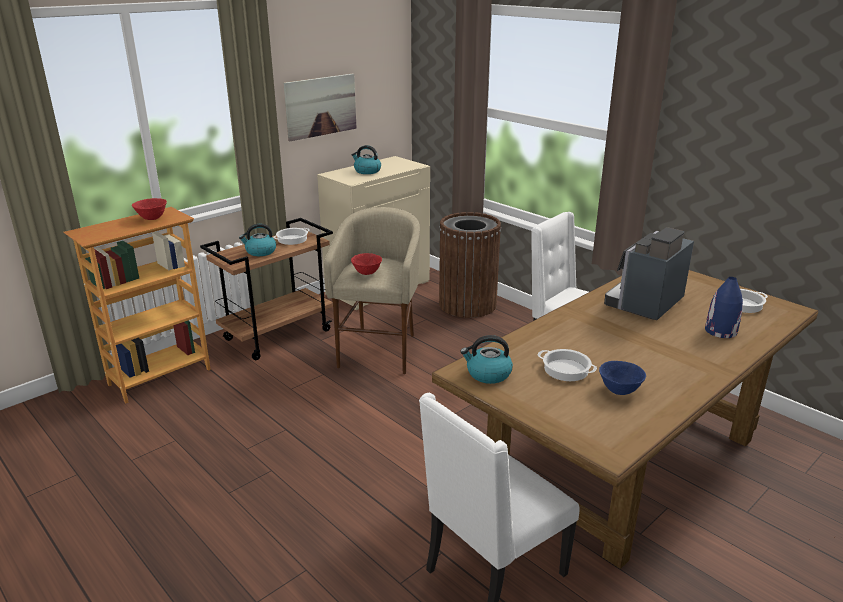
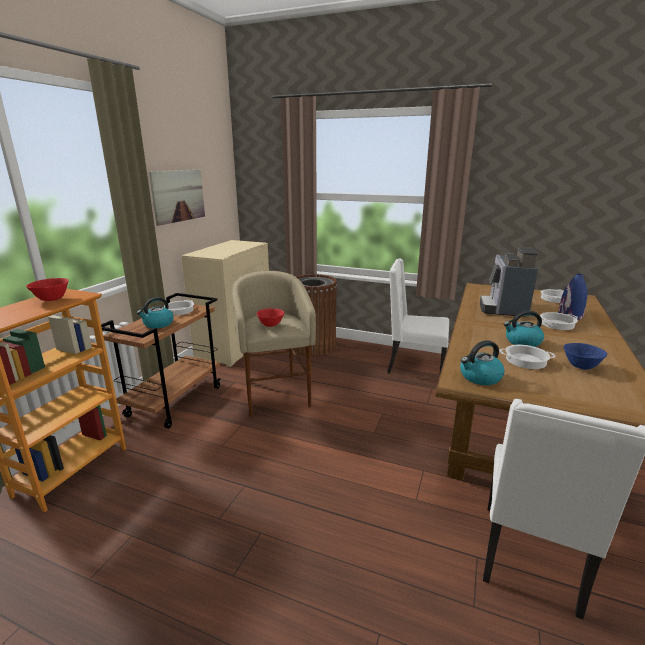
camera: 25 degrees left, 5 degrees down
kettle [351,145,381,174] -> kettle moved to [504,311,544,347]
none -> cooking pot [540,312,578,330]

